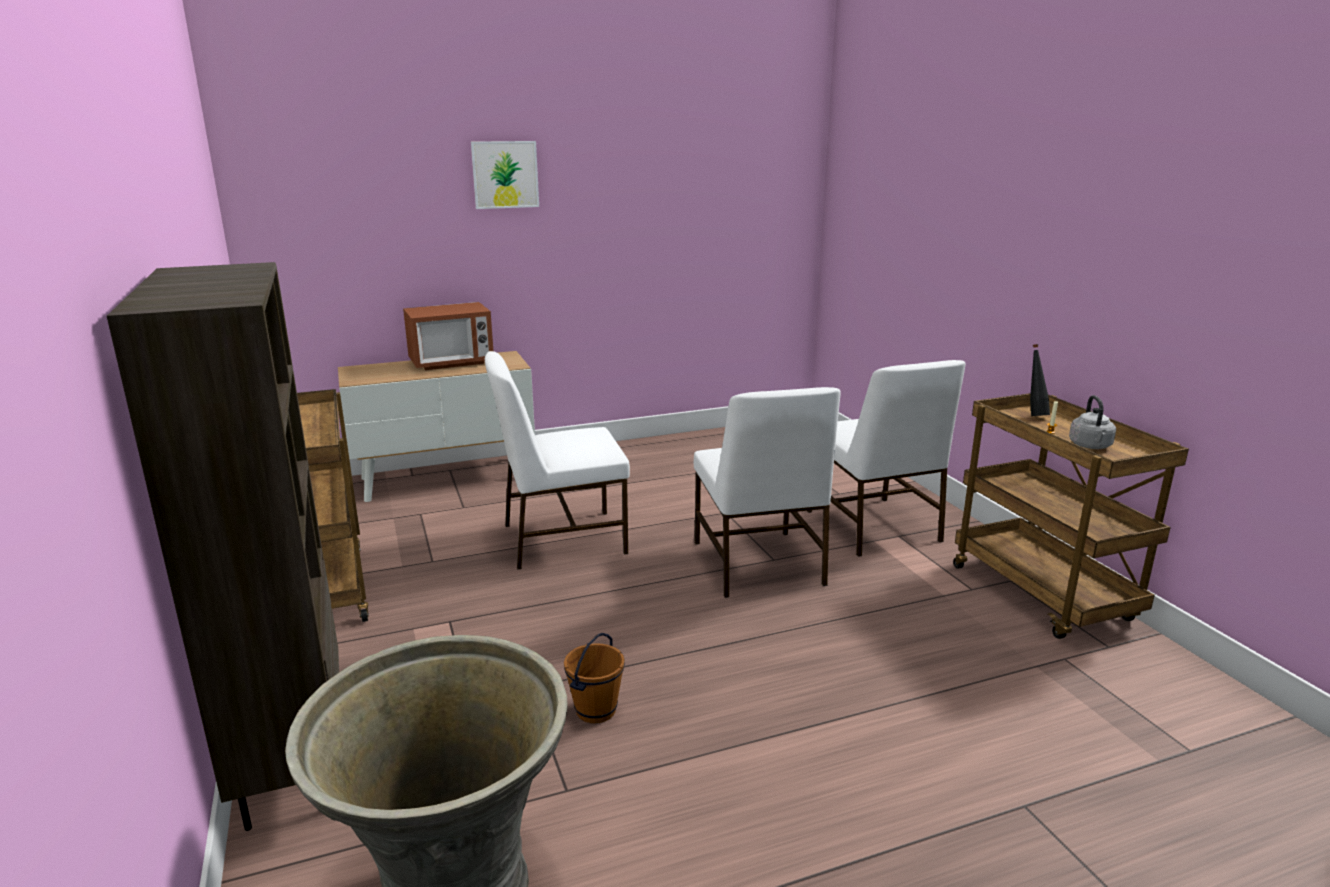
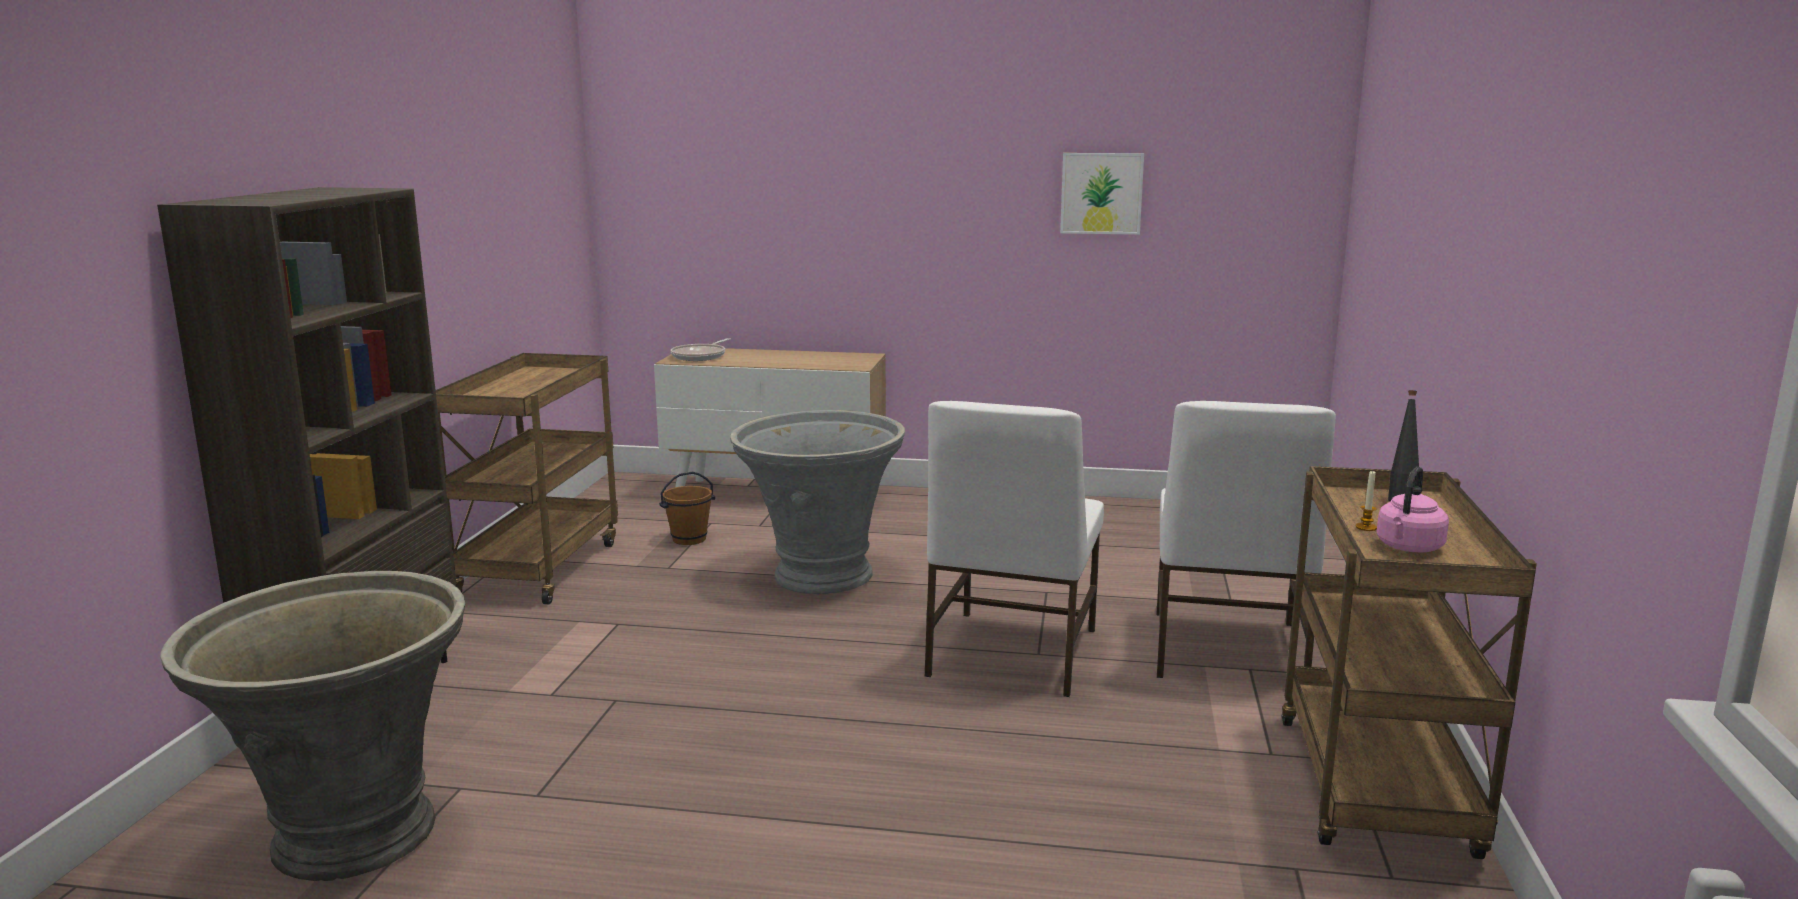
camera: 30 degrees right, 5 degrees down
microwave [403,302,493,370] -> none
picture [471,141,539,209] -> picture moved to [1060,153,1144,235]
white chair [485,351,630,570] -> grey planter [730,410,905,594]
brown bucket [564,633,625,723] -> brown bucket moved to [659,472,715,545]
grey kettle [1069,395,1116,449] -> pink kettle [1376,467,1449,552]
none -> frying pan [670,338,731,361]

